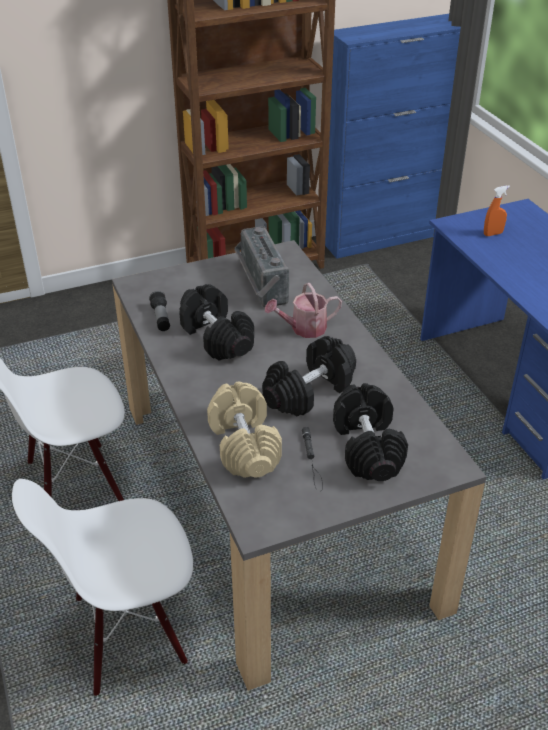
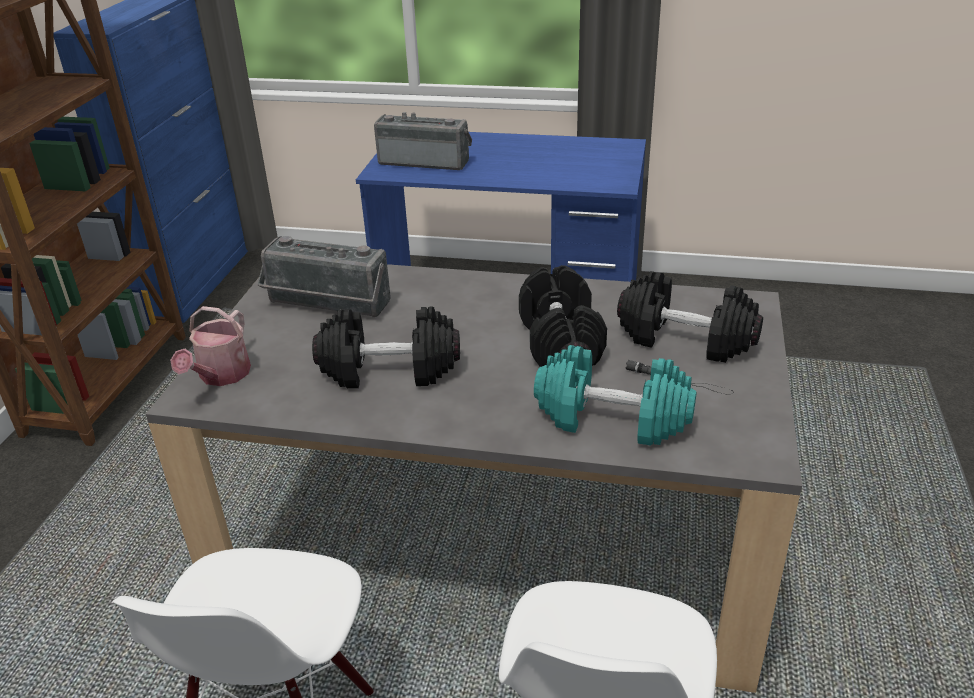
camera: 55 degrees left, 5 degrees down
flashlight [149,291,170,331] -> none
beige dumbbell [207,382,282,478] -> turquoise dumbbell [534,345,697,446]
watering can [265,283,342,338] -> watering can moved to [170,306,251,386]
orange spray bottle [484,185,510,236] -> radio [374,112,472,170]

